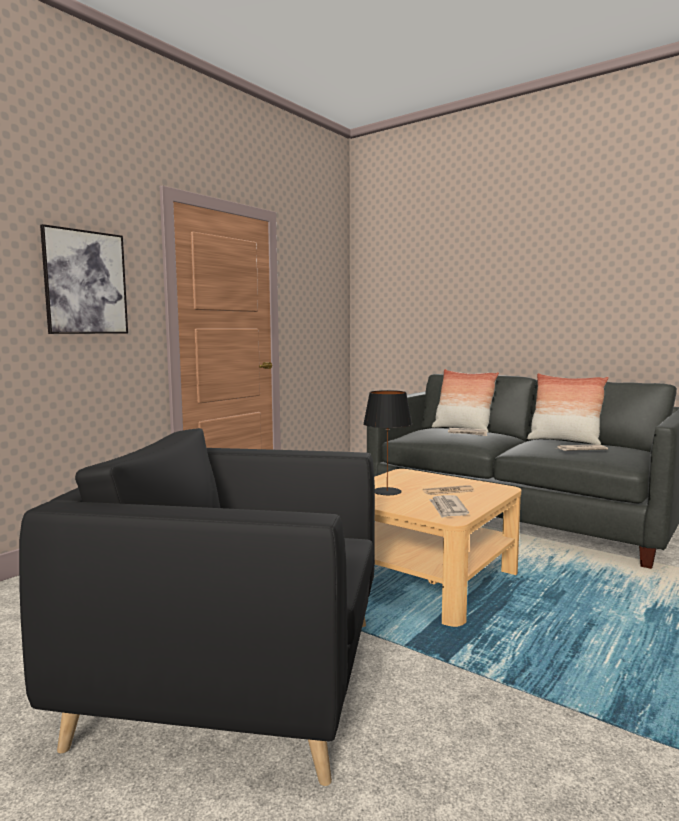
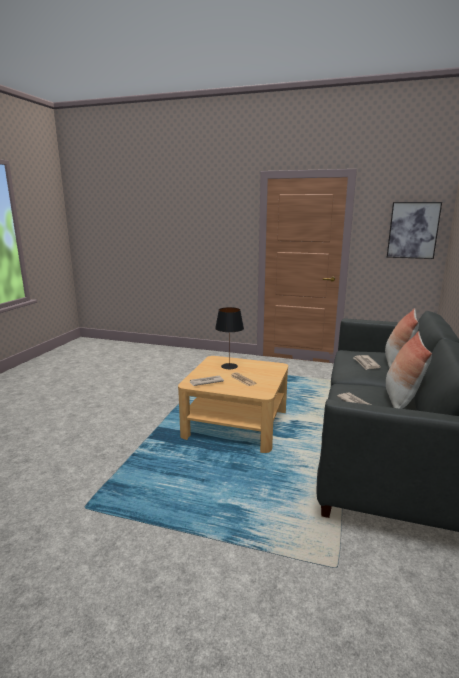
camera: 70 degrees right, 10 degrees up
black armchair [19,428,375,786] -> none
picture [40,224,128,334] -> picture moved to [387,202,442,259]

